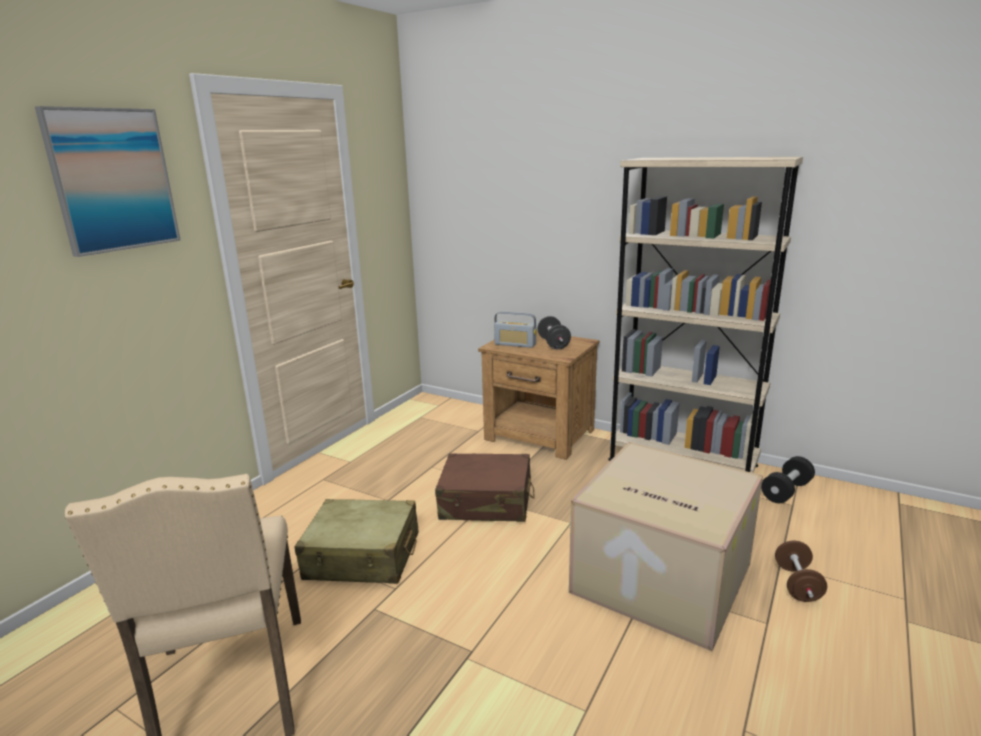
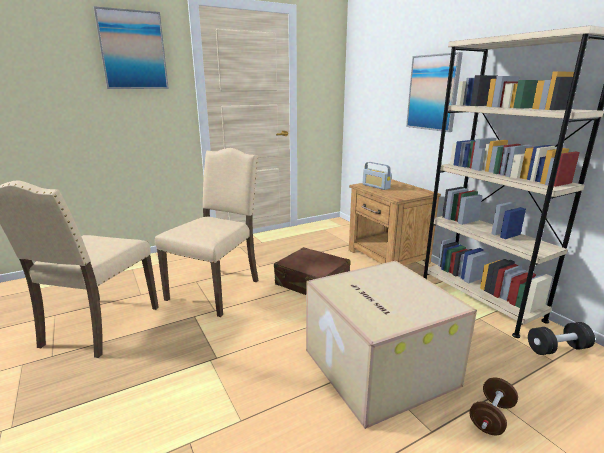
camera: 30 degrees right, 0 degrees up
beige suitcase [295,499,419,584] -> beige chair [155,148,259,317]
black dumbbell [537,316,571,350] -> none
none -> picture [406,52,463,132]

